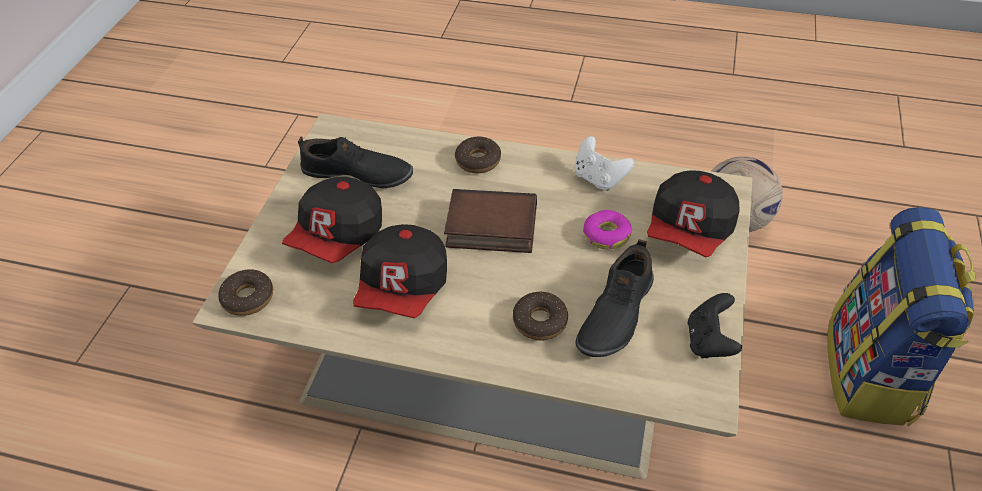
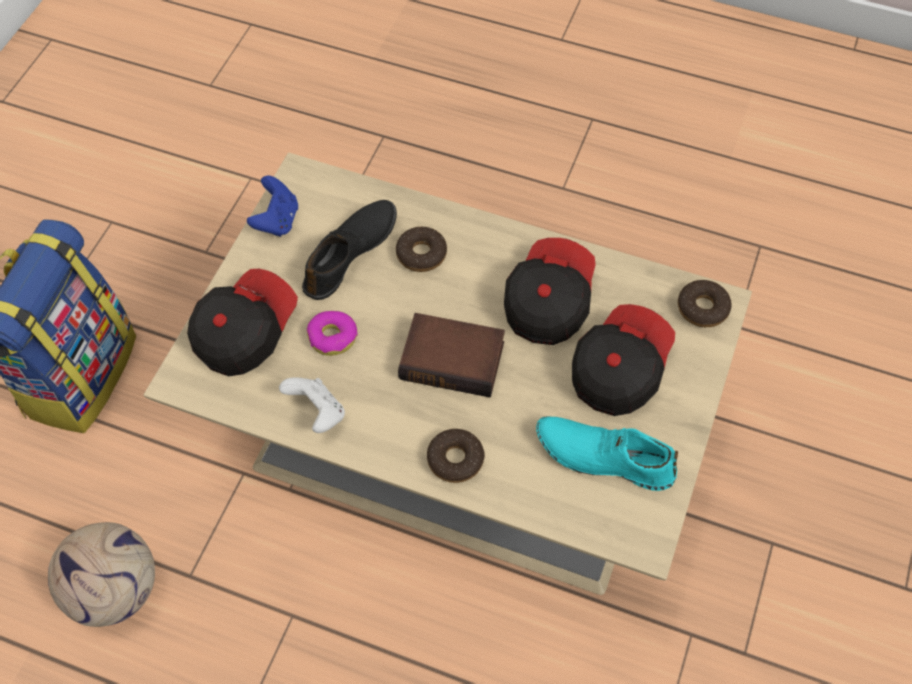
camera: 175 degrees left, 10 degrees up
black shoe [298,137,413,188] -> turquoise shoe [536,416,678,491]
black game controller [688,293,742,358] -> blue game controller [247,176,298,237]

